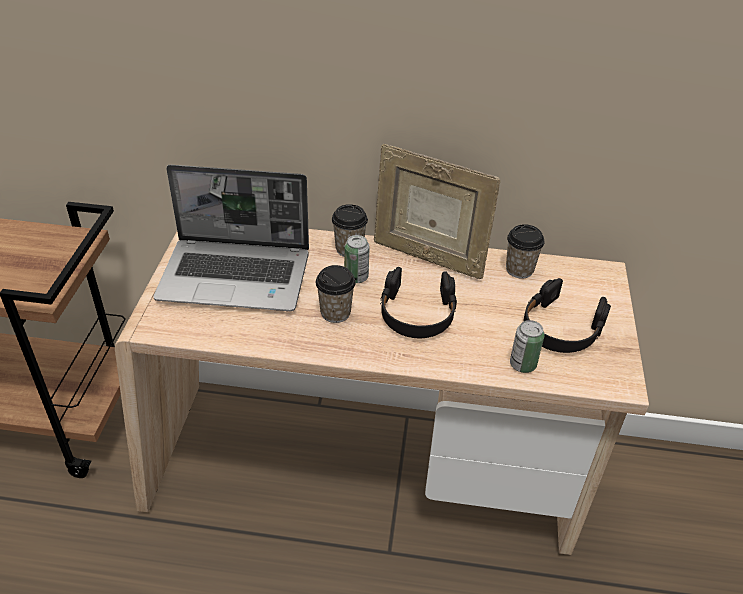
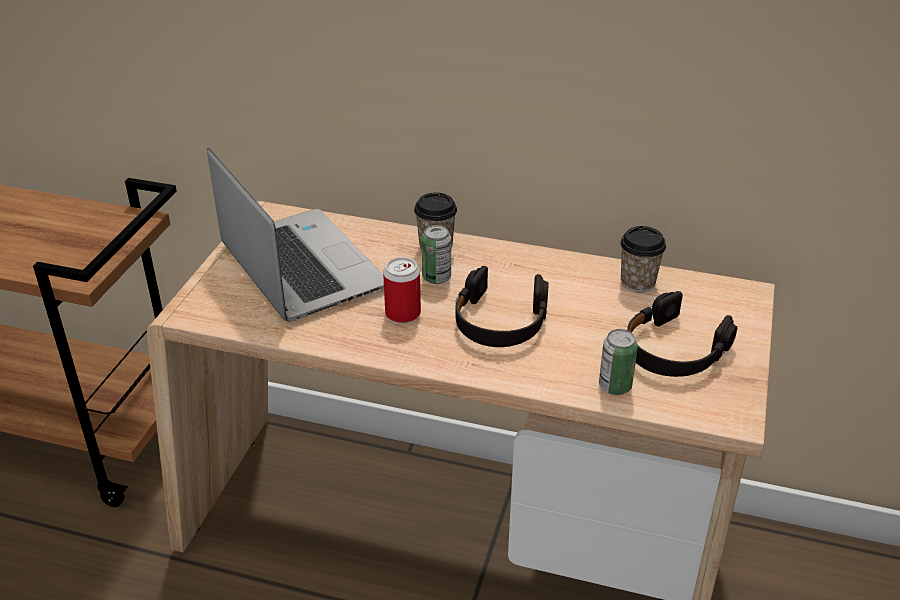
camera: 10 degrees right, 5 degrees down
laptop [153,165,309,311] -> laptop turned 135 degrees counterclockwise [207,148,384,322]
cup [316,265,356,323] -> can [383,257,421,323]
picture frame [374,144,501,279] -> none

